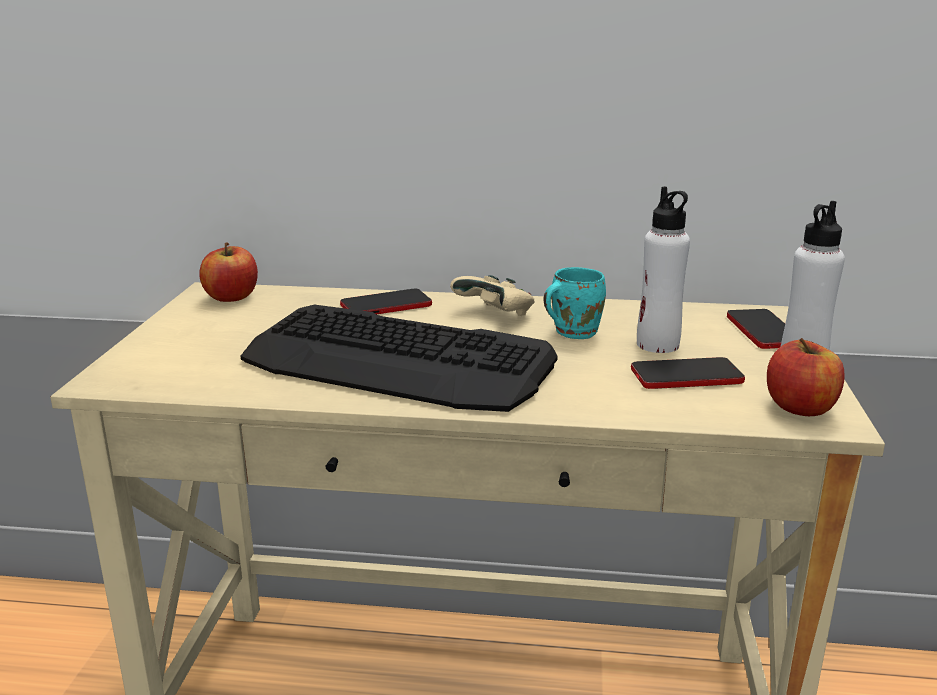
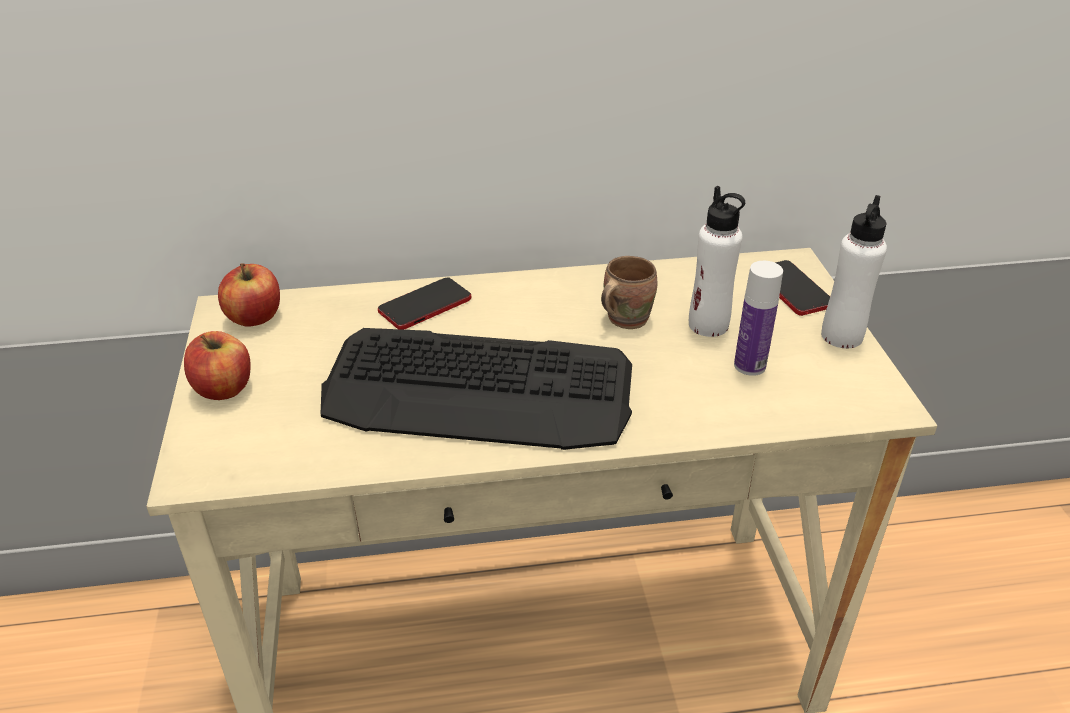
camera: 15 degrees left, 15 degrees up
beige game controller [450,275,535,316] -> none
turquoise mug [544,267,606,339] -> brown mug [601,256,658,329]
phone [631,357,745,389] -> bottle [734,261,783,376]
apple [767,338,845,416] -> apple moved to [184,331,251,400]

